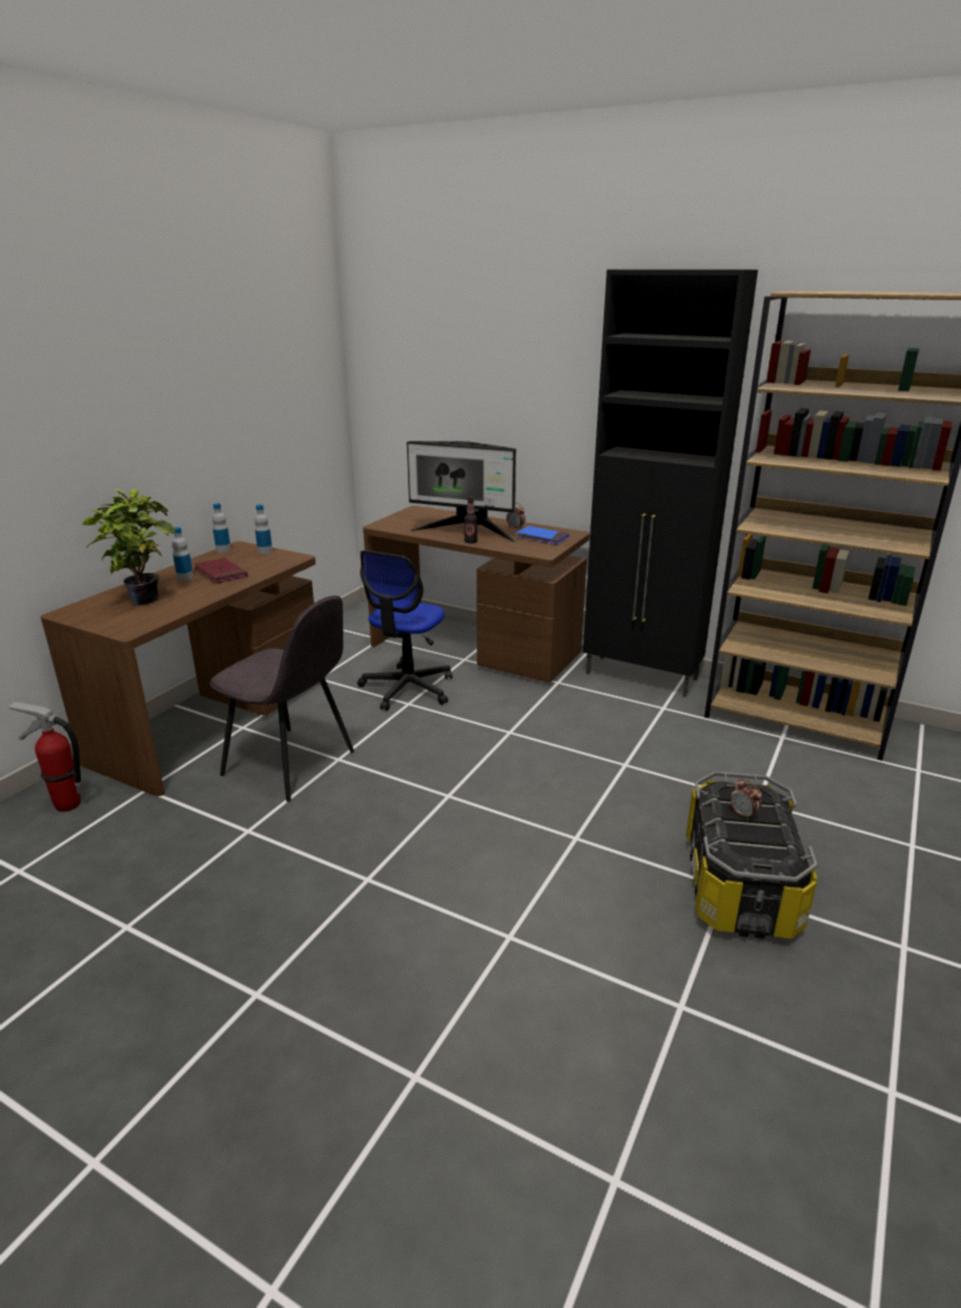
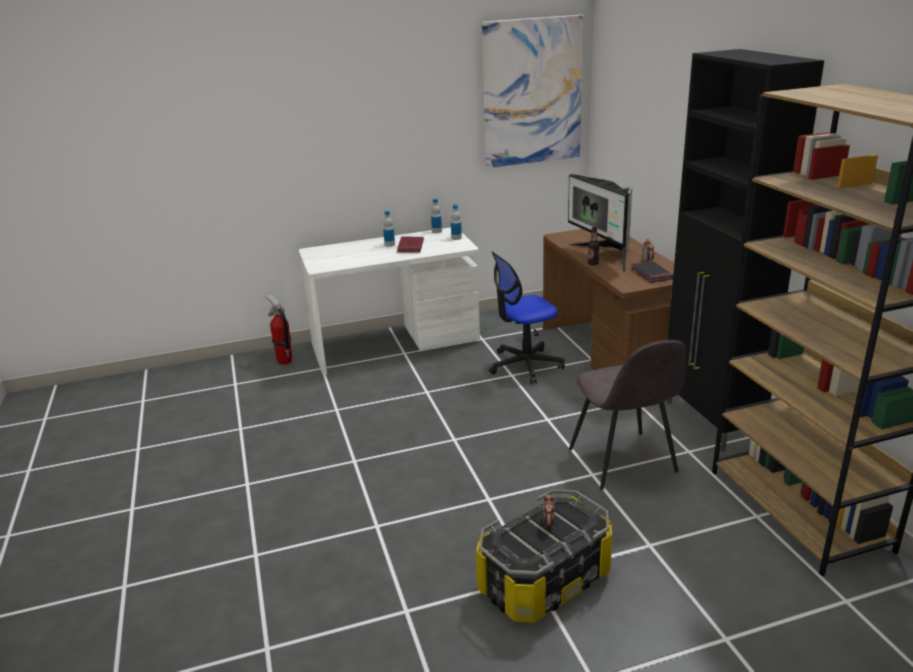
camera: 45 degrees right, 0 degrees up
brown desk [41,541,316,796] -> white desk [299,228,480,374]
potted plant [82,489,175,605] -> none
grey chair [210,596,354,802] -> grey chair moved to [569,340,686,490]
blue book [516,526,569,545] -> black book [631,261,673,282]
none -> picture [482,15,584,168]

